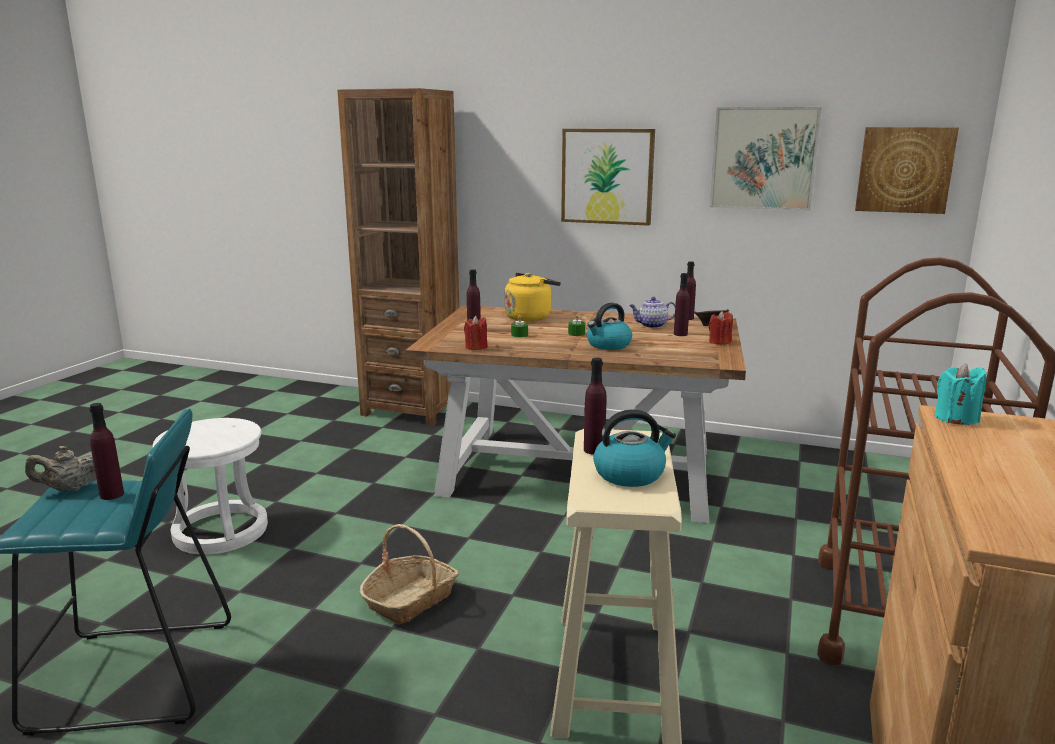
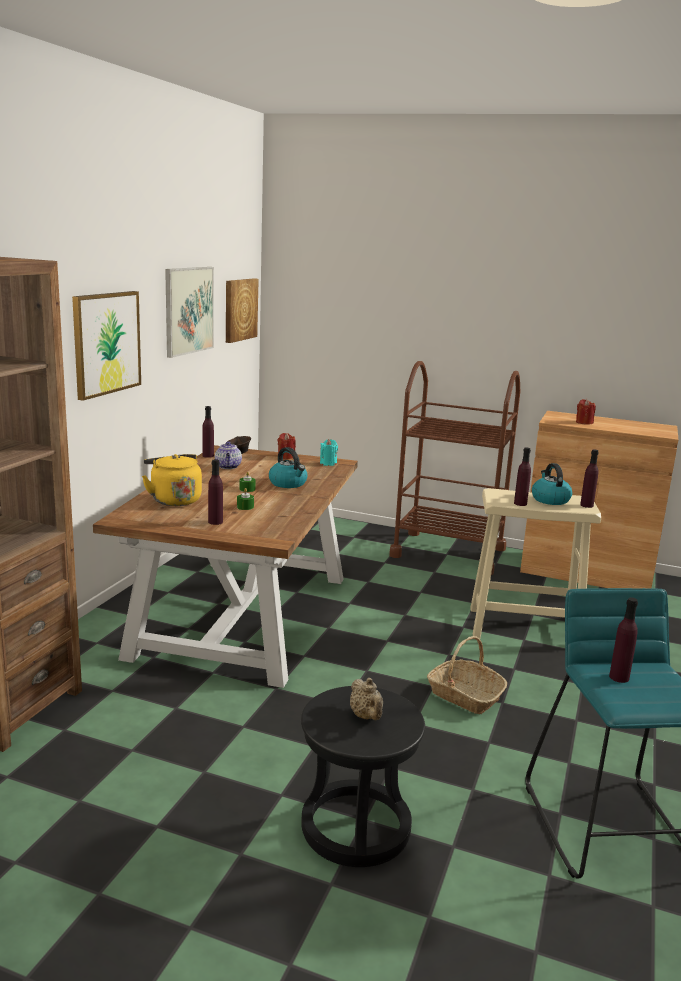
camera: 90 degrees left, 0 degrees up
beige teapot [25,446,95,492] -> beige teapot moved to [350,678,383,721]
white stool [153,418,268,555] -> black stool [301,686,425,867]
red candle [464,316,488,350] -> red candle moved to [576,399,596,424]
purple bottle [674,273,690,336] -> purple bottle moved to [580,450,599,508]
turquoise candle [935,363,986,425] -> turquoise candle moved to [320,439,338,466]

